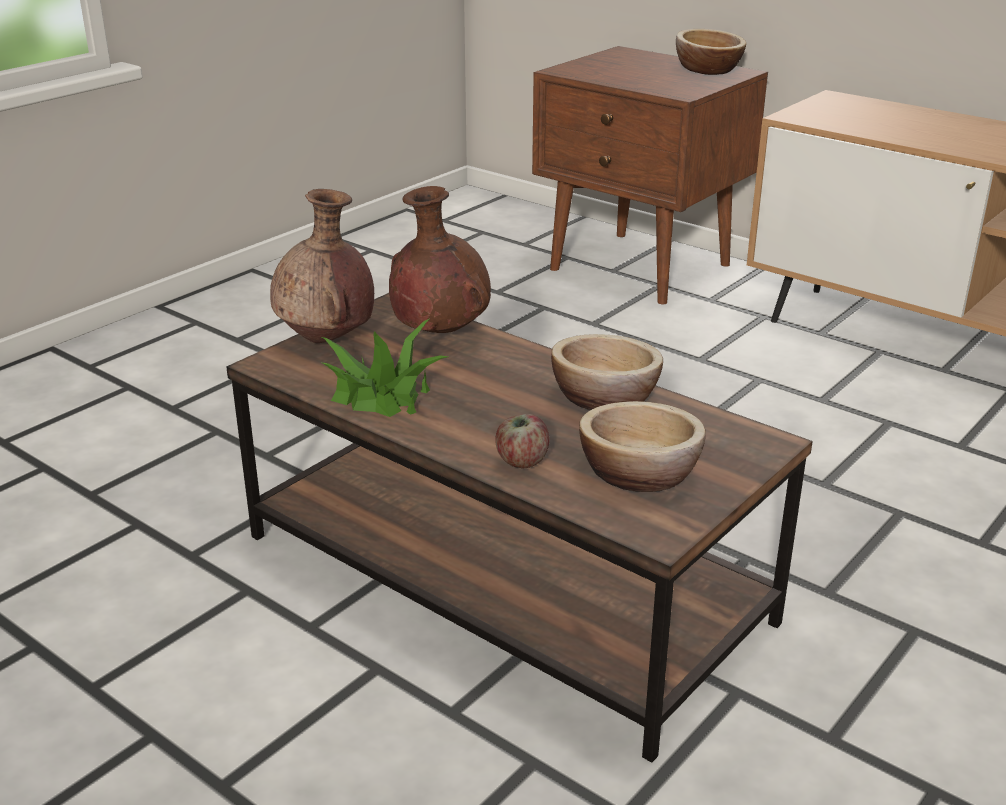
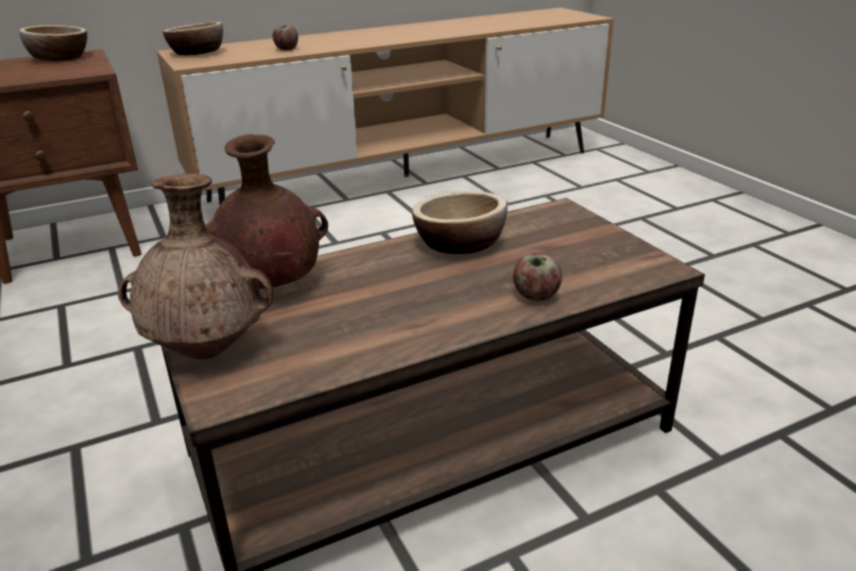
camera: 65 degrees left, 0 degrees up
potted plant [321,319,448,417] -> none
bowl [579,401,706,492] -> bowl moved to [163,22,223,55]
none -> apple [273,25,298,50]

